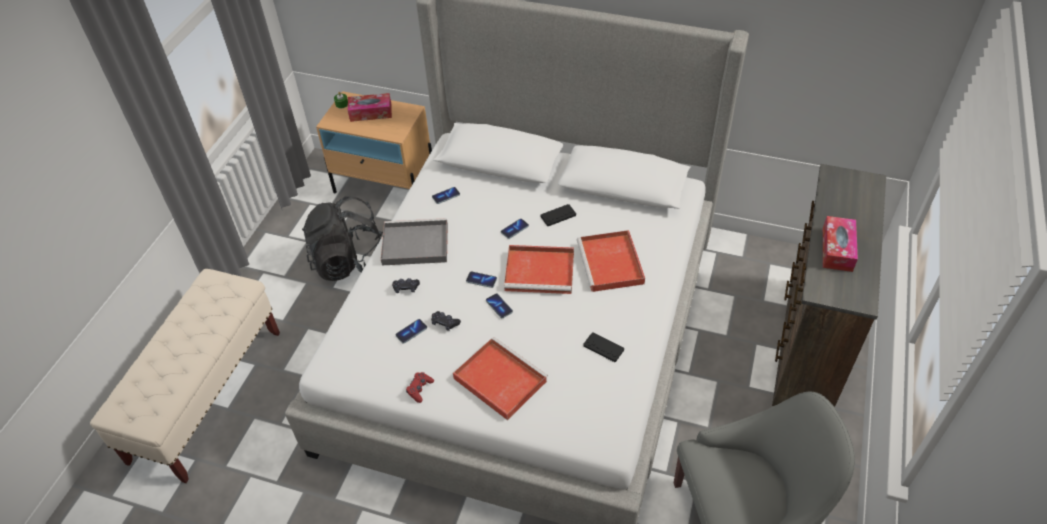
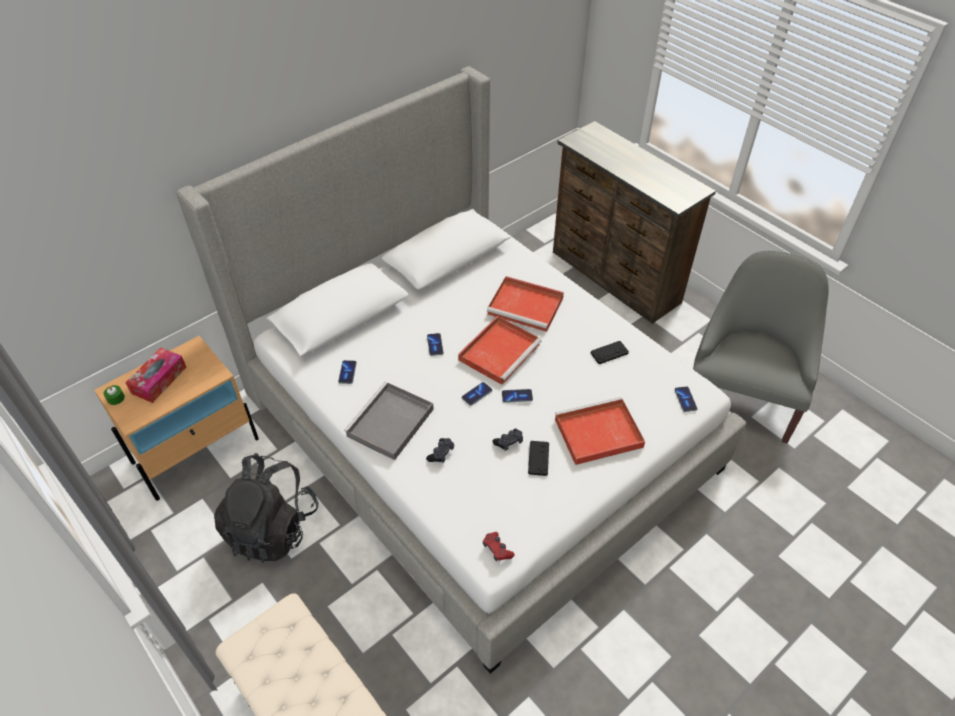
camera: 60 degrees left, 0 degrees up
phone [396,319,427,344] -> phone moved to [675,386,698,412]
red game controller [406,372,434,403] -> red game controller moved to [483,532,514,561]
black game controller [541,204,576,226] -> black game controller moved to [528,441,549,476]
tissue box [823,216,858,272] -> none

